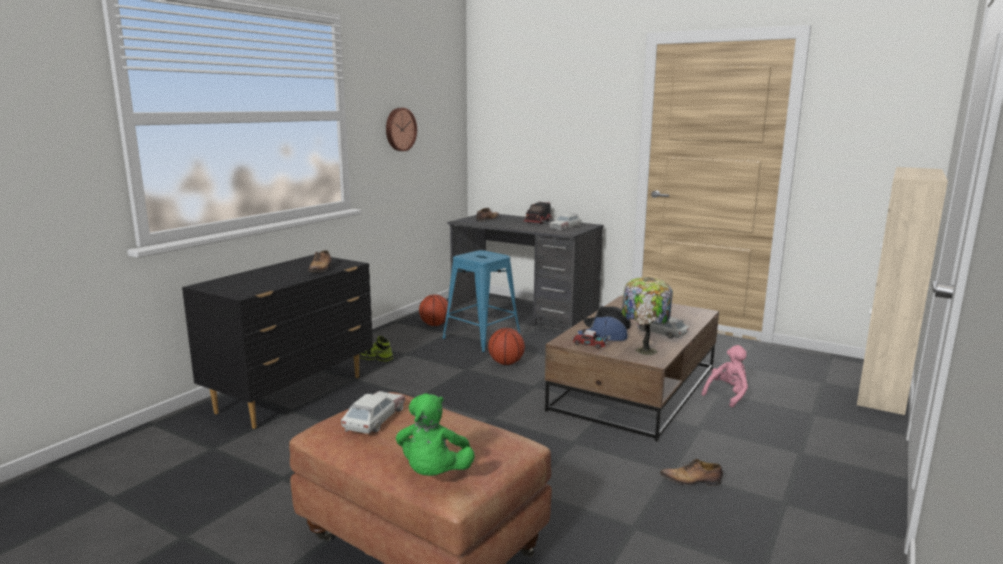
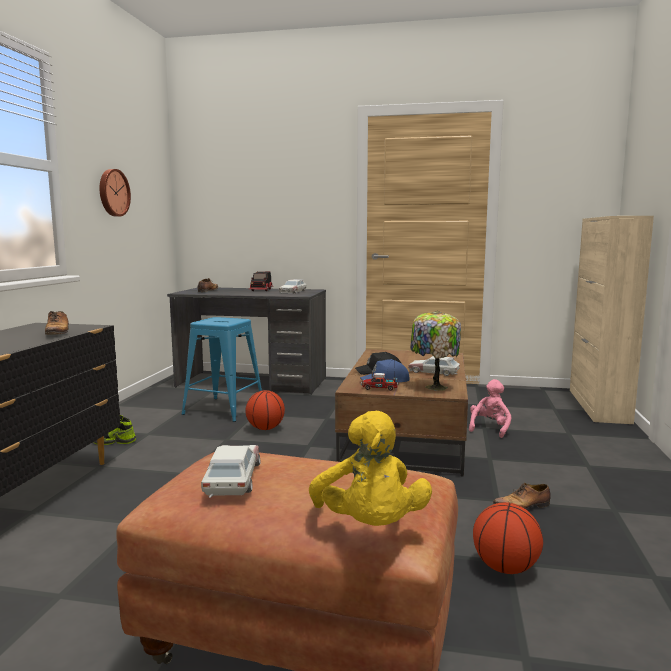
camera: 20 degrees left, 5 degrees down
green plush toy [396,393,475,476] -> yellow plush toy [309,411,432,526]
basketball [419,294,450,326] -> basketball moved to [473,502,543,574]

